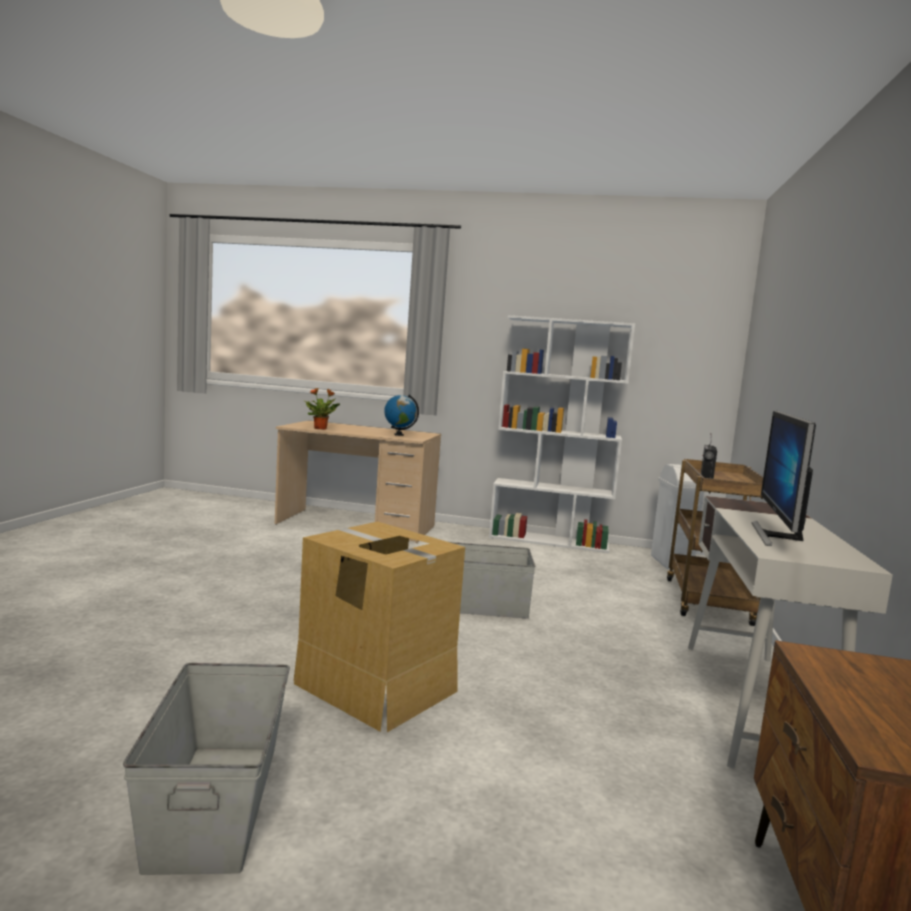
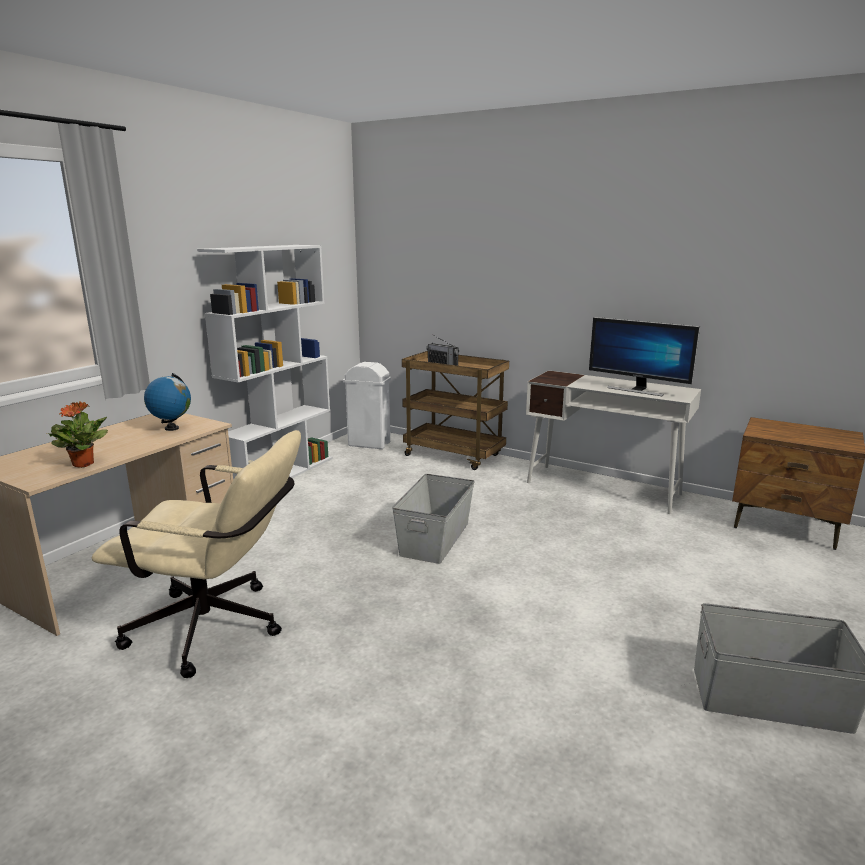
camera: 70 degrees left, 10 degrees up
cardboard box [294,522,465,732] -> none
none -> beige office chair [92,430,301,678]

